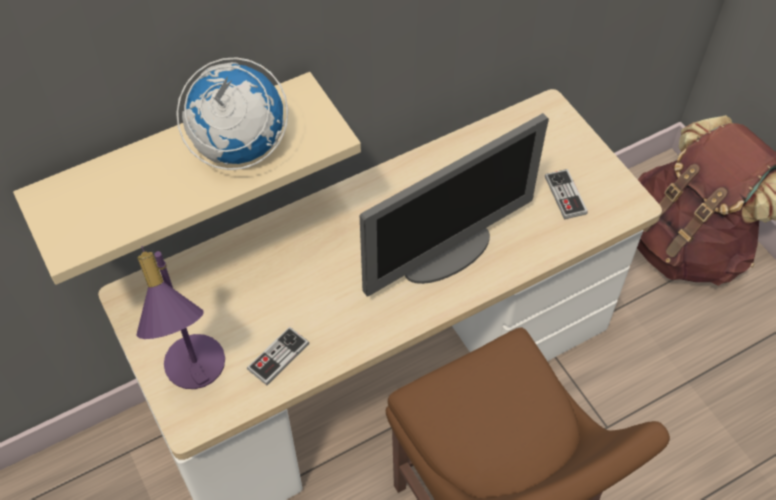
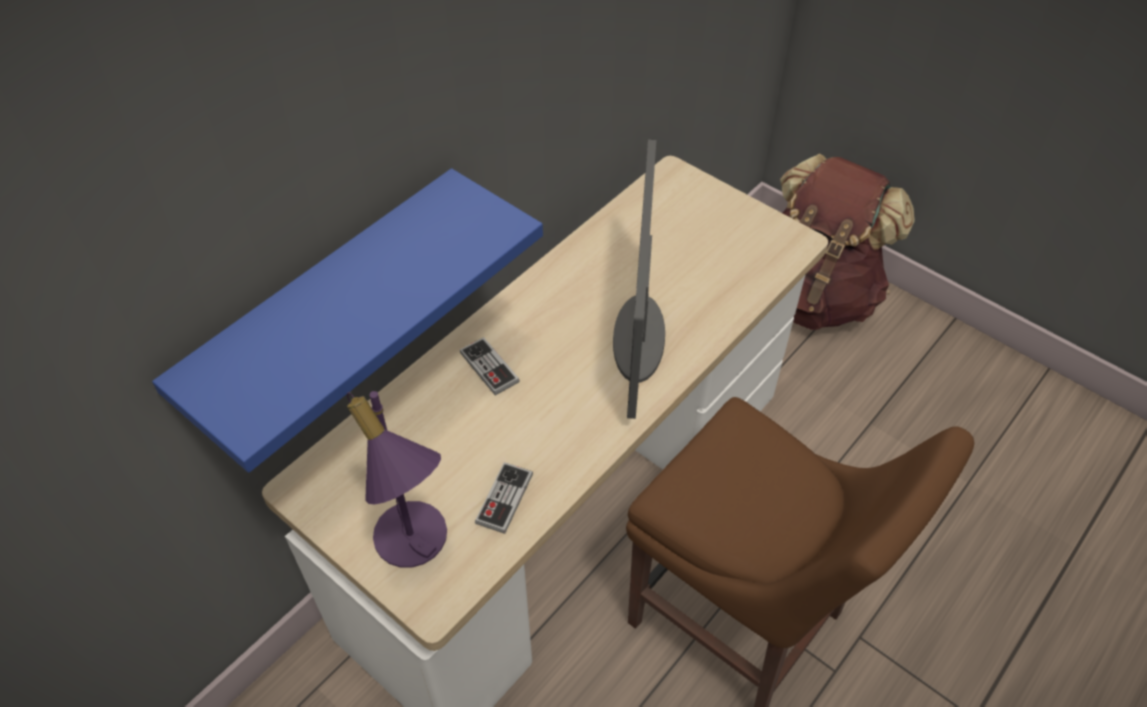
camera: 20 degrees left, 5 degrees down
beige shelf [13,72,361,285] -> blue shelf [152,168,543,473]
globe [176,58,288,170] -> none
monitor [360,113,549,297] -> monitor turned 150 degrees clockwise [613,139,665,419]
game controller [545,169,588,220] -> game controller moved to [460,337,520,395]

